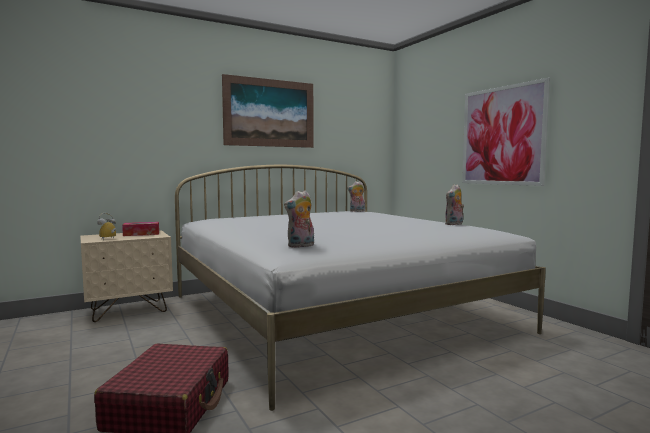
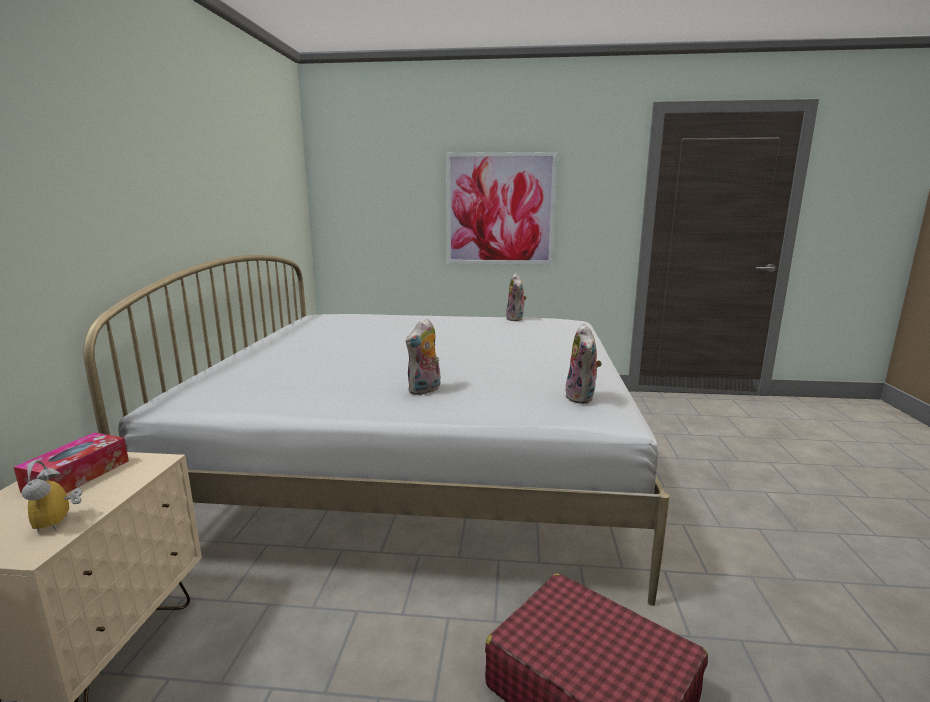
camera: 55 degrees left, 10 degrees up
picture [222,74,314,148] -> none
plush toy [347,181,365,212] -> plush toy moved to [406,318,440,395]

